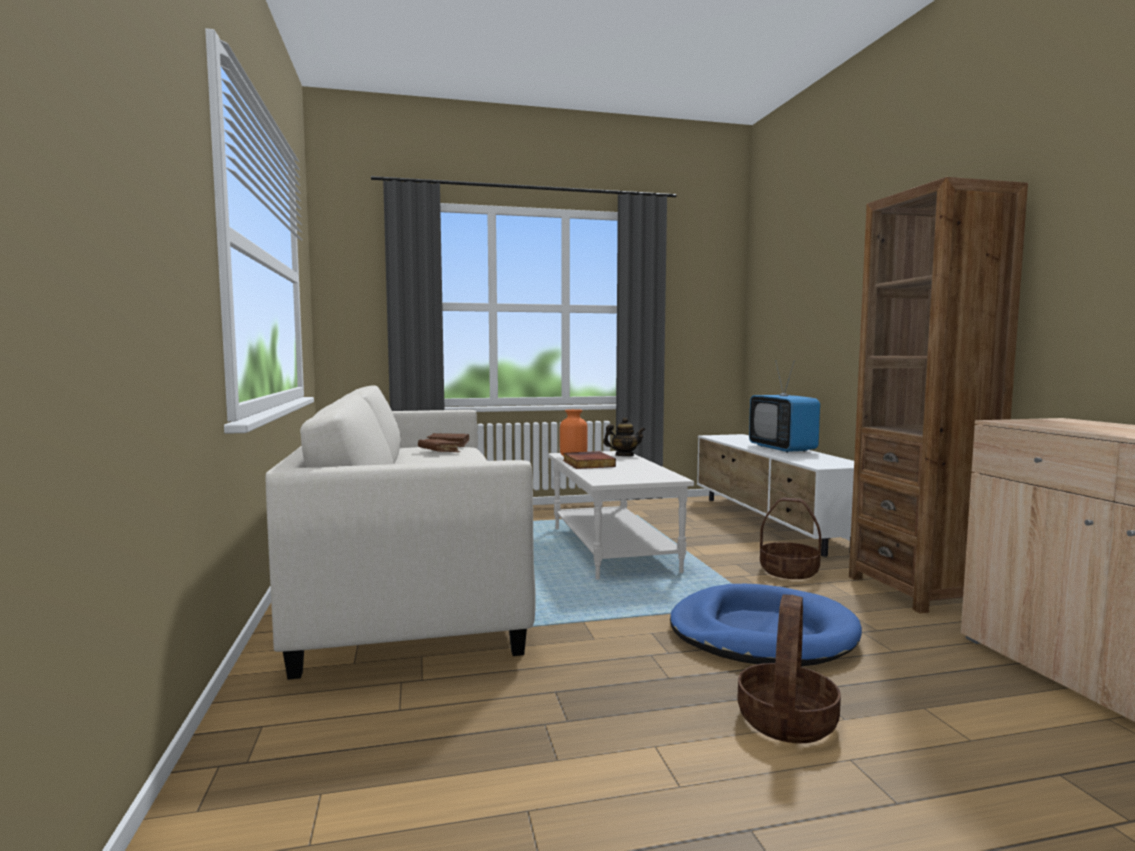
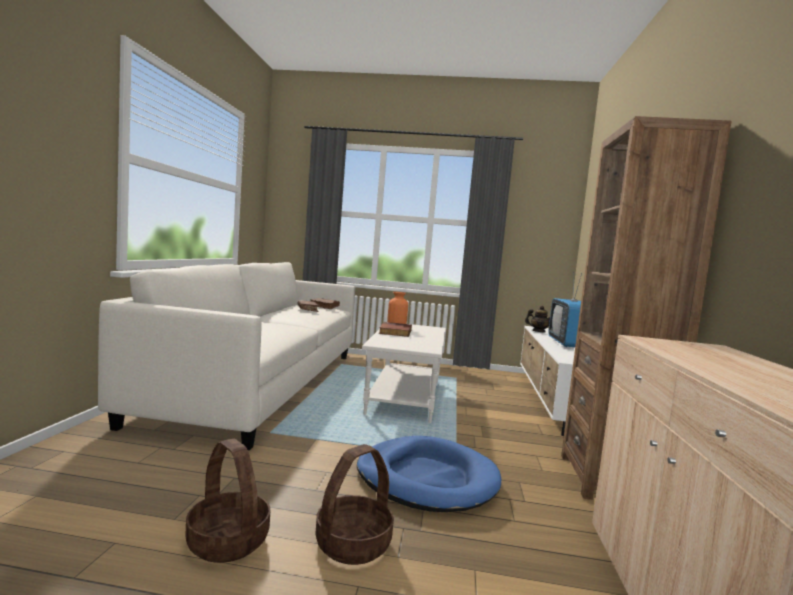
camera: 20 degrees right, 0 degrees up
teapot [603,417,646,456] -> teapot moved to [525,306,550,332]
basket [760,497,821,579] -> basket moved to [185,439,270,563]

